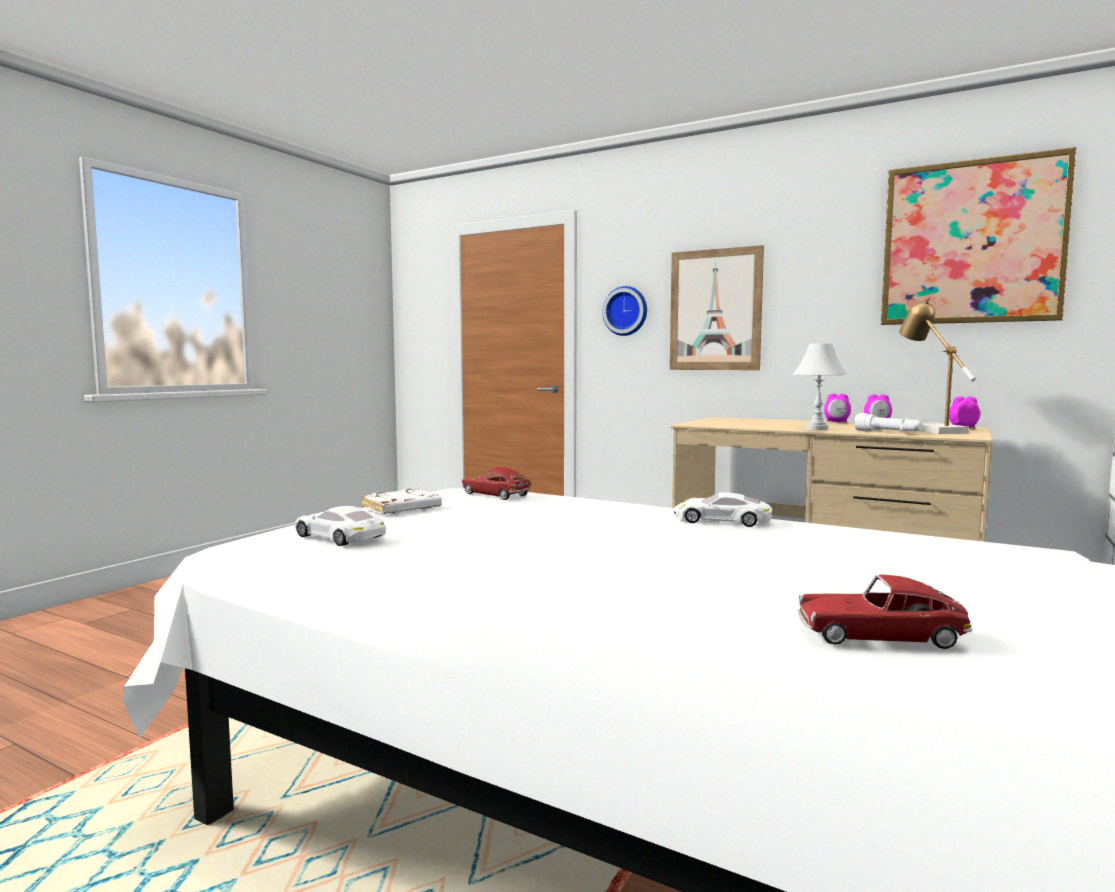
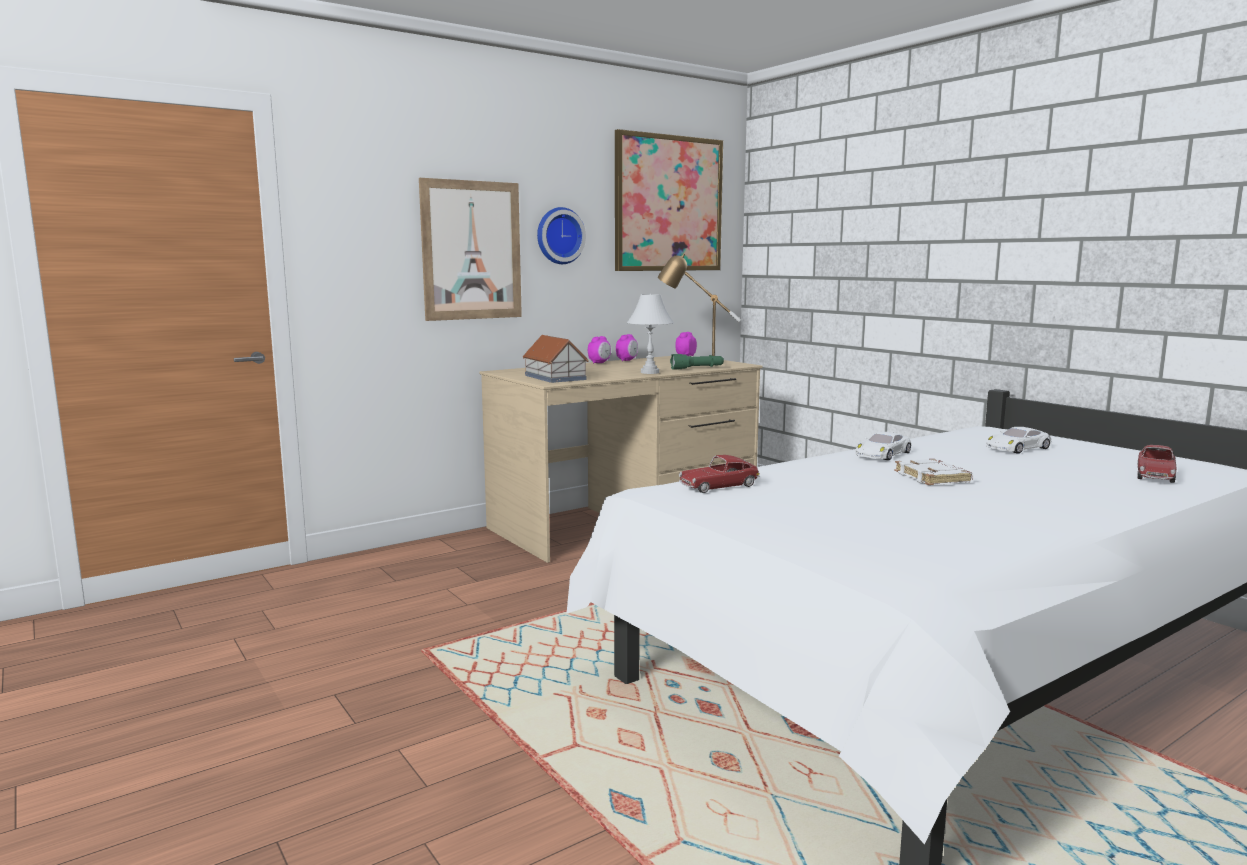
camera: 65 degrees left, 5 degrees up
white toy car [295,506,386,546] -> white toy car moved to [986,427,1051,454]
white book [361,489,442,514] -> white book moved to [894,459,973,485]
wall clock [602,286,647,336] -> wall clock moved to [537,207,586,264]
white flashlight [854,413,922,432] -> green flashlight [670,354,724,370]
none -> toy house [523,335,588,383]

